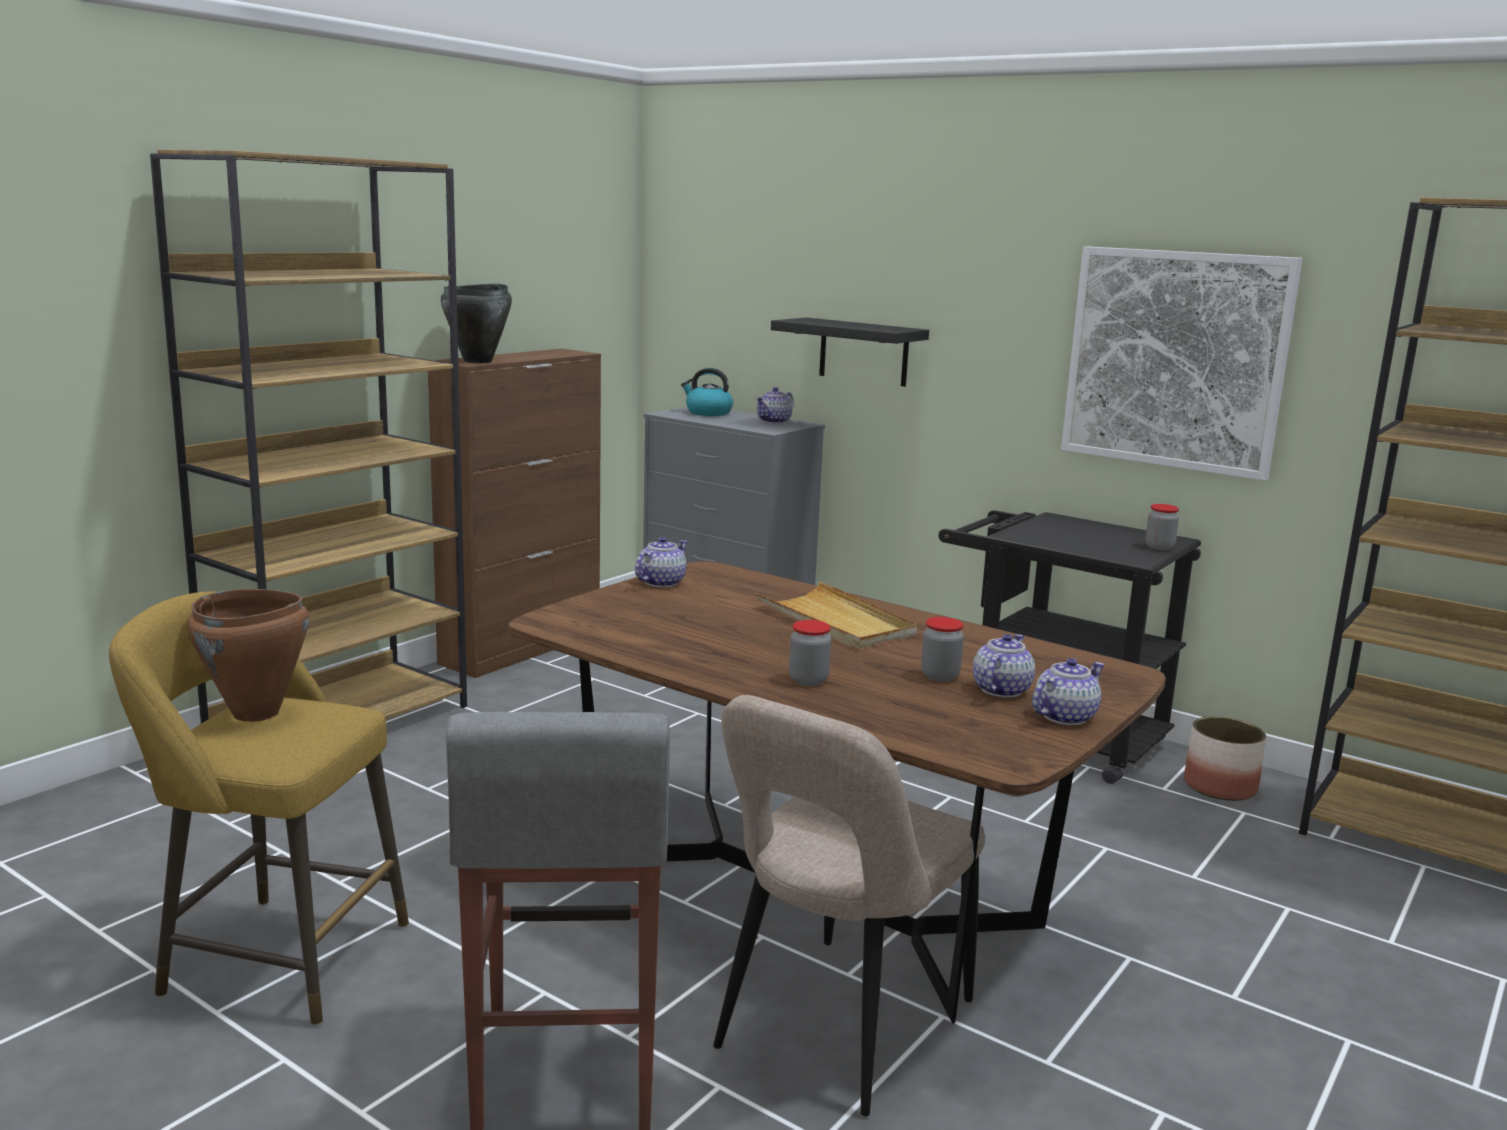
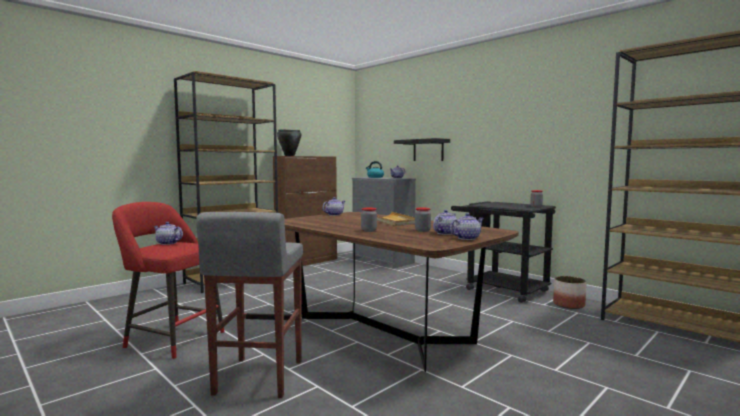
camera: 10 degrees right, 10 degrees down
yellow stool [109,592,409,1026] -> red stool [112,202,224,359]
brown cooking pot [187,589,309,722] -> teapot [153,222,183,245]
beige chair [713,695,985,1117] -> none
picture [1061,246,1303,481] -> none

